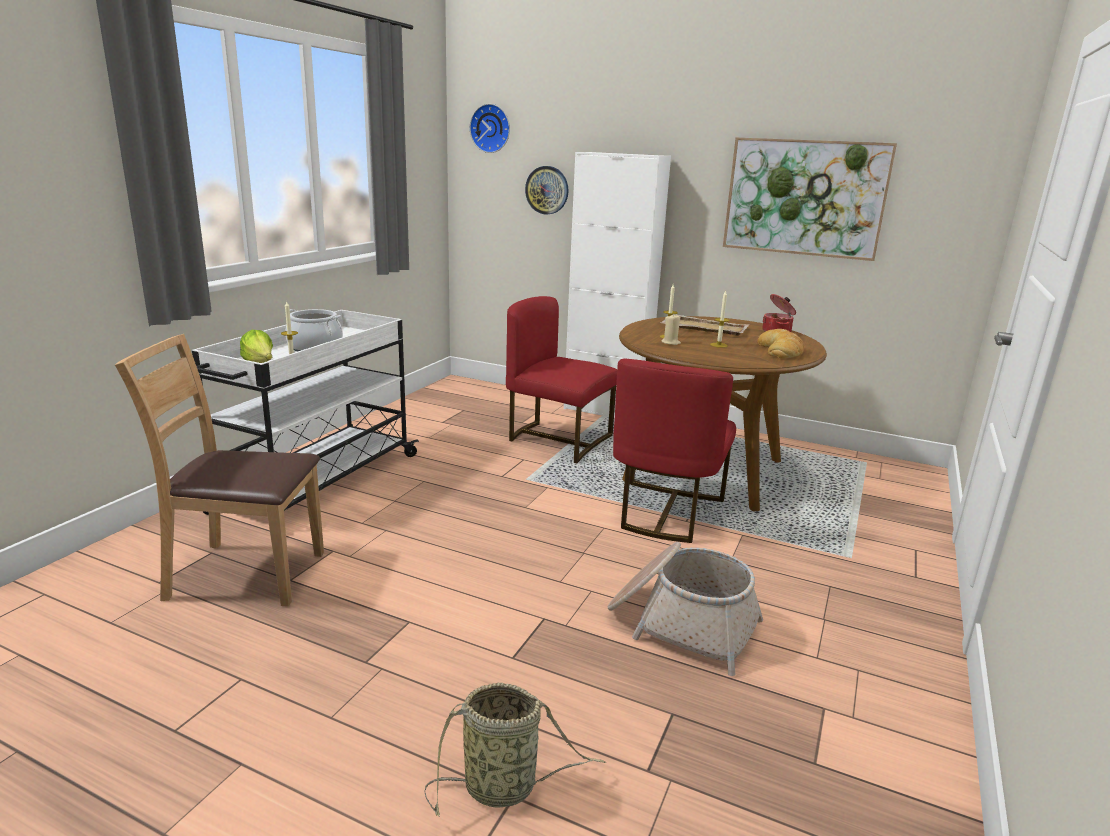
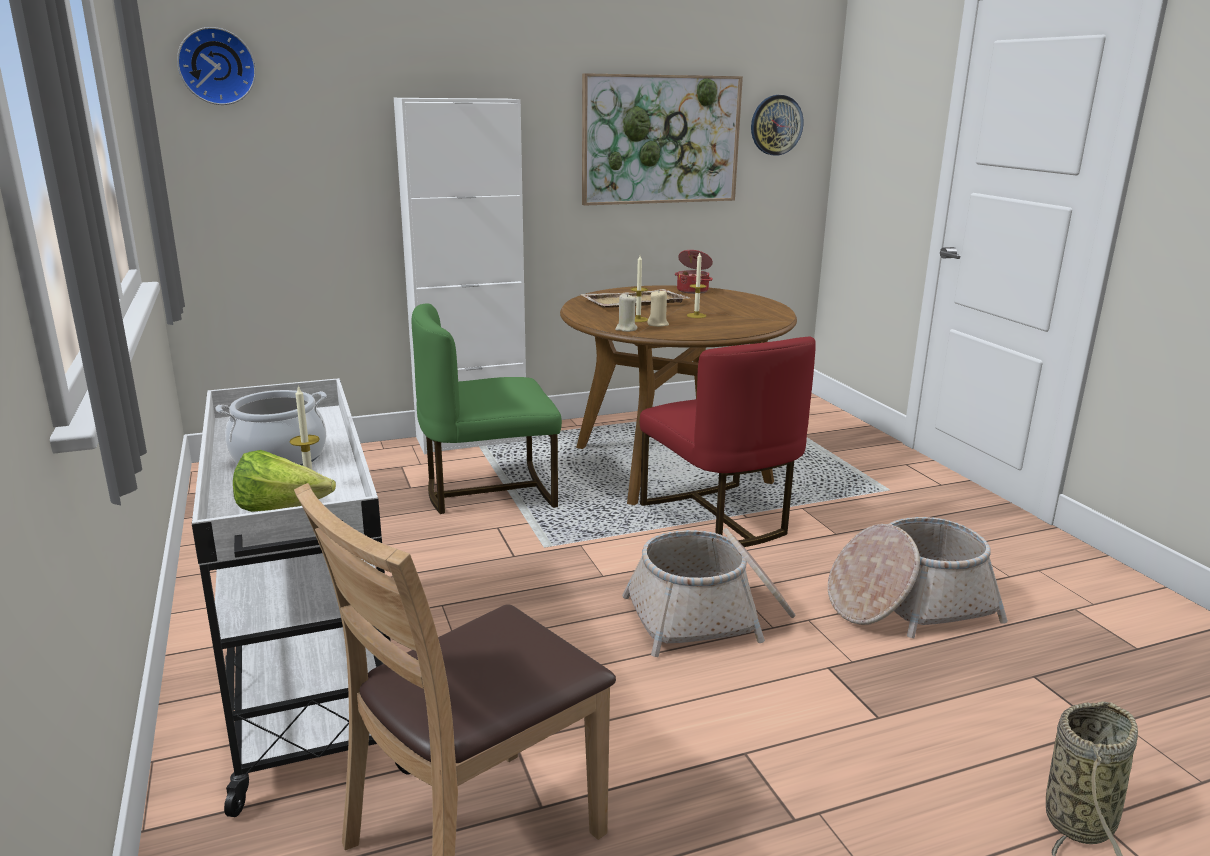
camera: 45 degrees left, 0 degrees up
red chair [506,296,617,463] -> green chair [412,303,562,514]
wall clock [525,166,568,215] -> wall clock moved to [751,95,803,155]
bread [757,329,804,359] -> none
none -> beige candle [615,293,638,332]
none -> basket [622,528,795,657]

